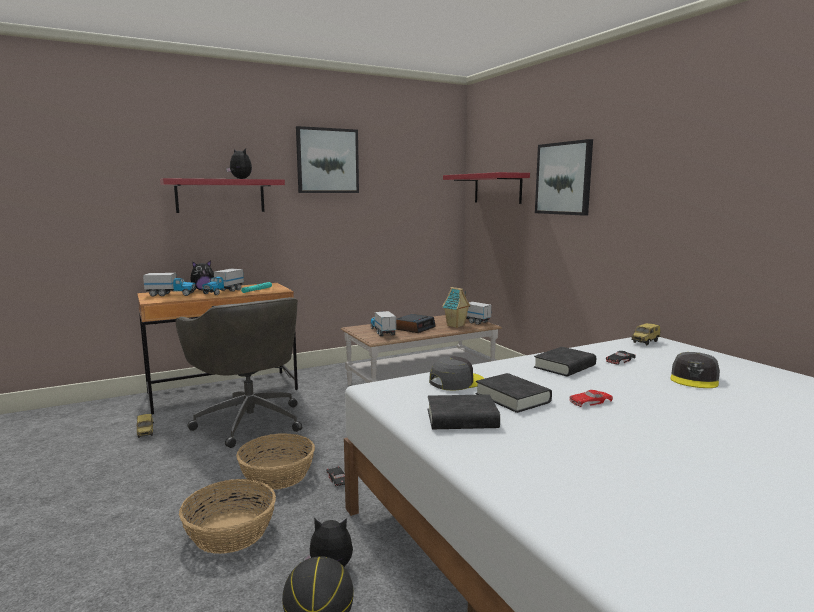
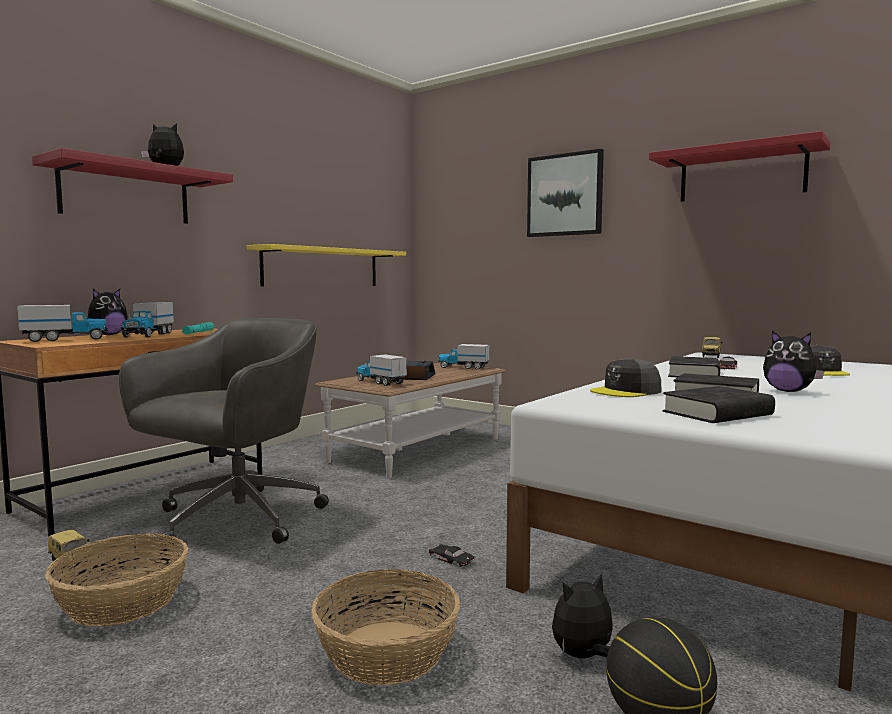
camera: 25 degrees left, 5 degrees down
grey office chair [176,297,302,448] -> grey office chair turned 90 degrees counterclockwise [119,318,329,545]
basket [236,433,315,490] -> basket moved to [45,533,188,627]
picture [296,126,359,193] -> none
grey cap [429,356,484,391] -> grey cap turned 150 degrees counterclockwise [590,358,661,397]
toy house [442,287,470,328] -> none
red shelf [443,172,530,204] -> red shelf moved to [649,131,831,202]
red toy car [569,390,613,407] -> plush toy [763,331,824,392]
none -> yellow shelf [247,244,406,286]

